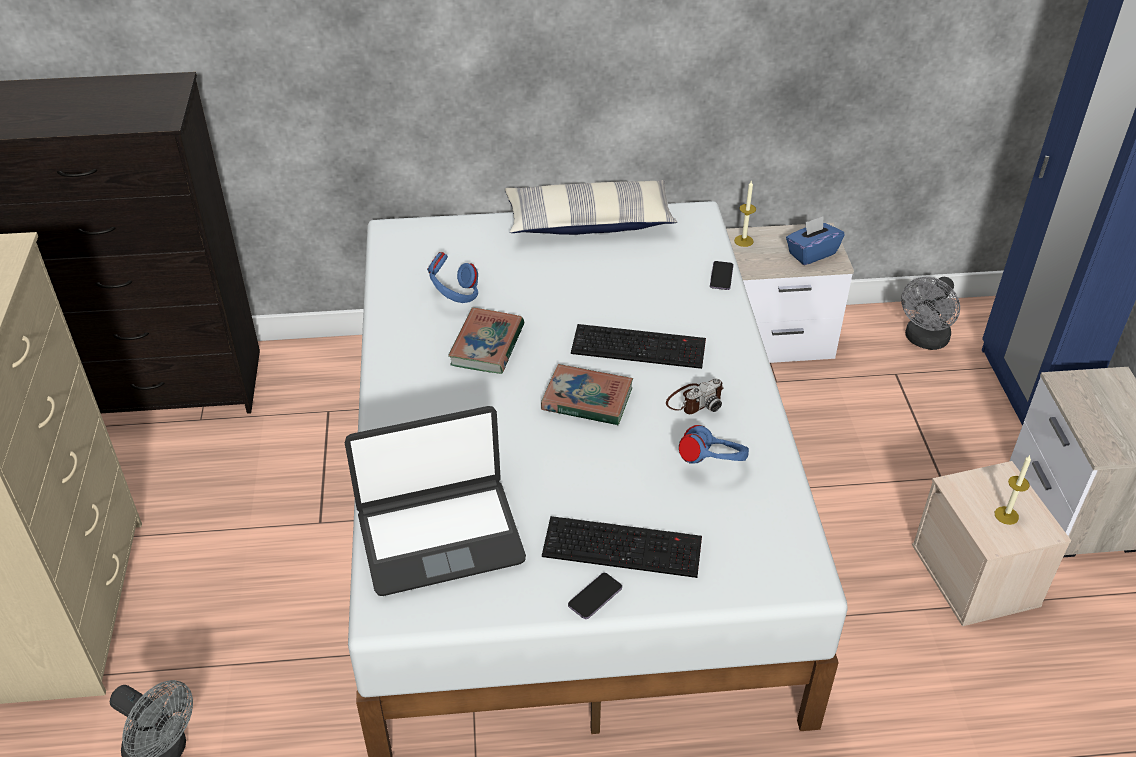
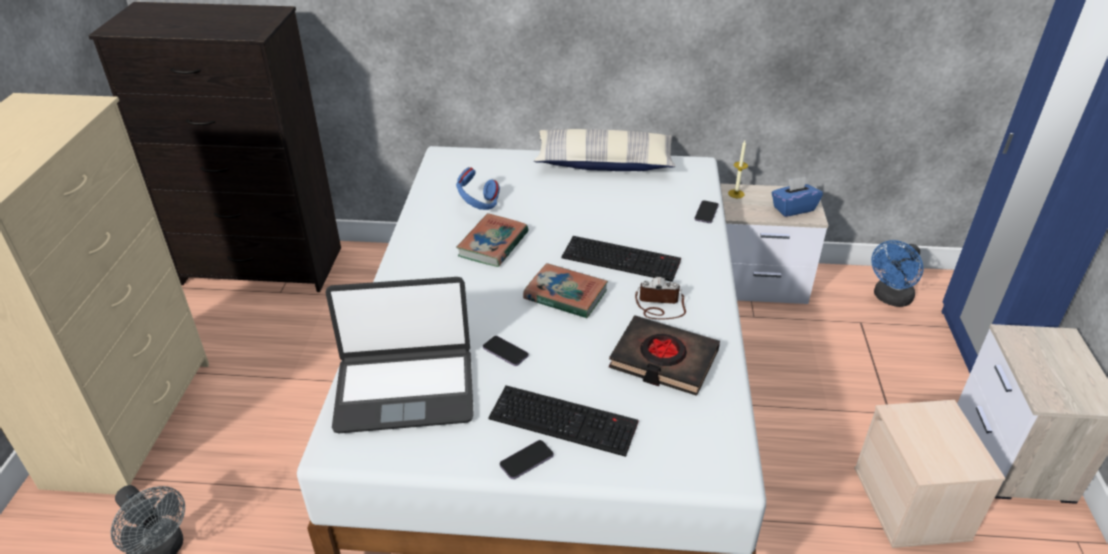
camera: 10 degrees right, 5 degrees down
camera [666,378,724,414] -> camera turned 150 degrees counterclockwise [635,277,686,319]
blue headphones [679,425,749,464] -> black book [609,315,720,396]
grey fan [901,277,960,350] -> blue fan [871,240,923,307]
candle [995,455,1031,525] -> none
none -> phone [483,336,529,366]

